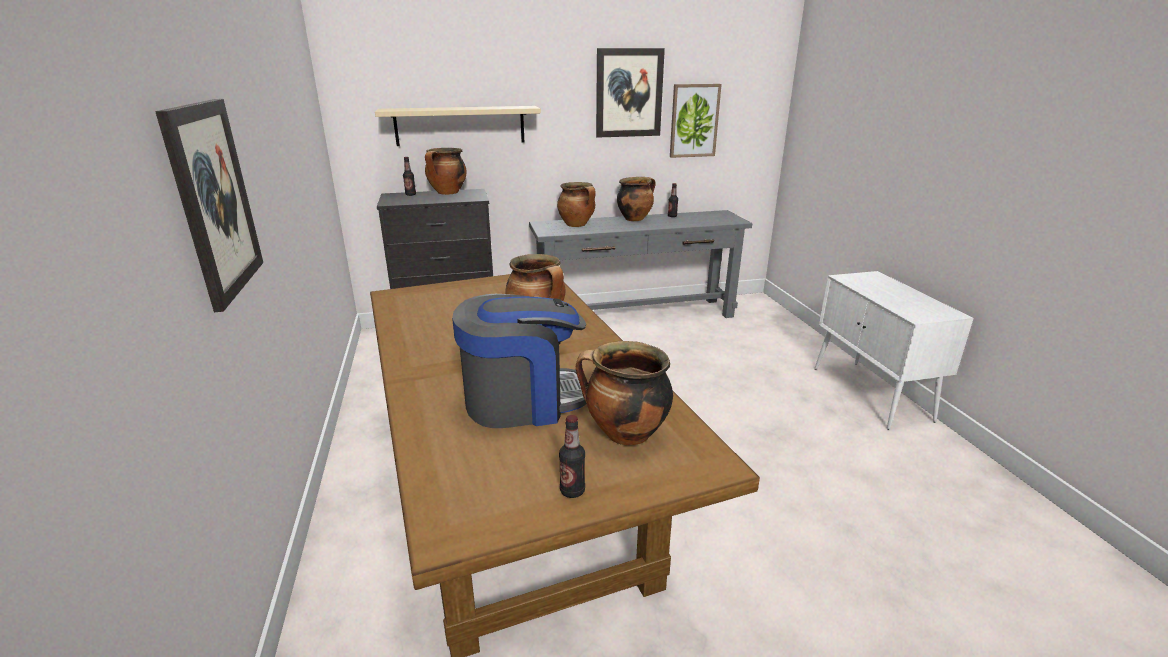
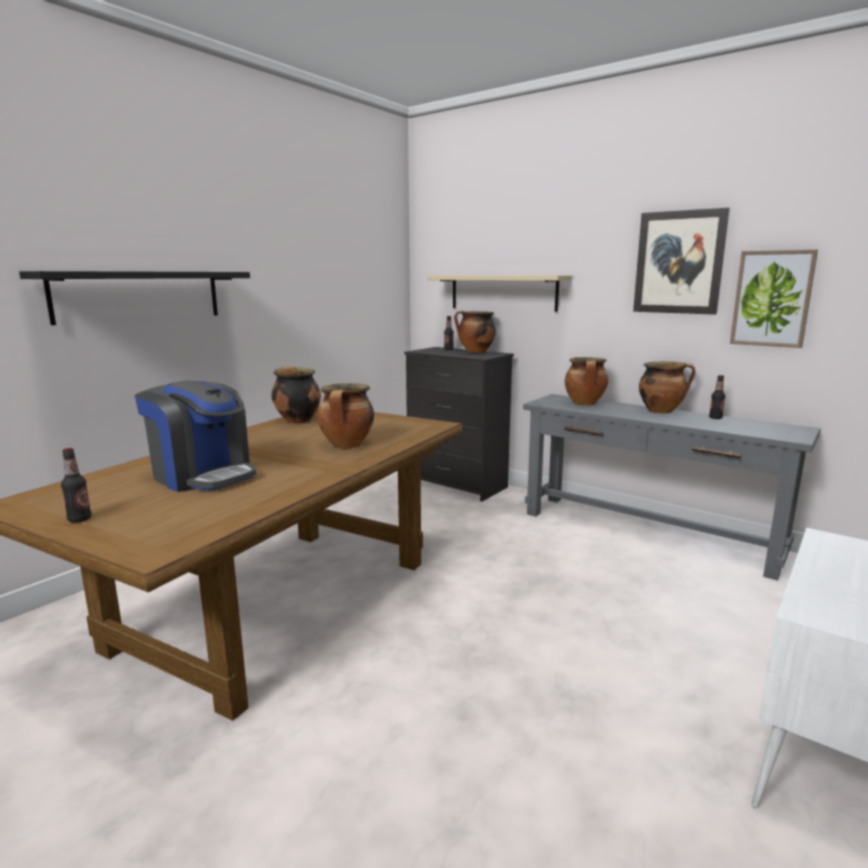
camera: 50 degrees right, 10 degrees down
picture [155,99,263,312] -> black shelf [19,271,250,325]
cooking pot [576,341,673,446] -> cooking pot moved to [271,366,321,424]

